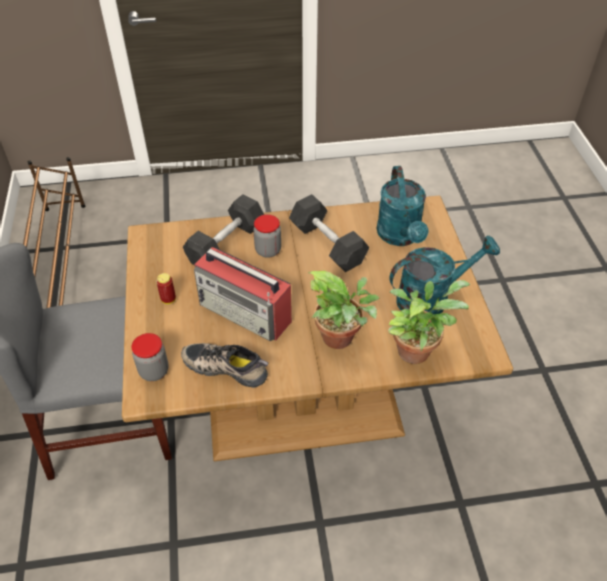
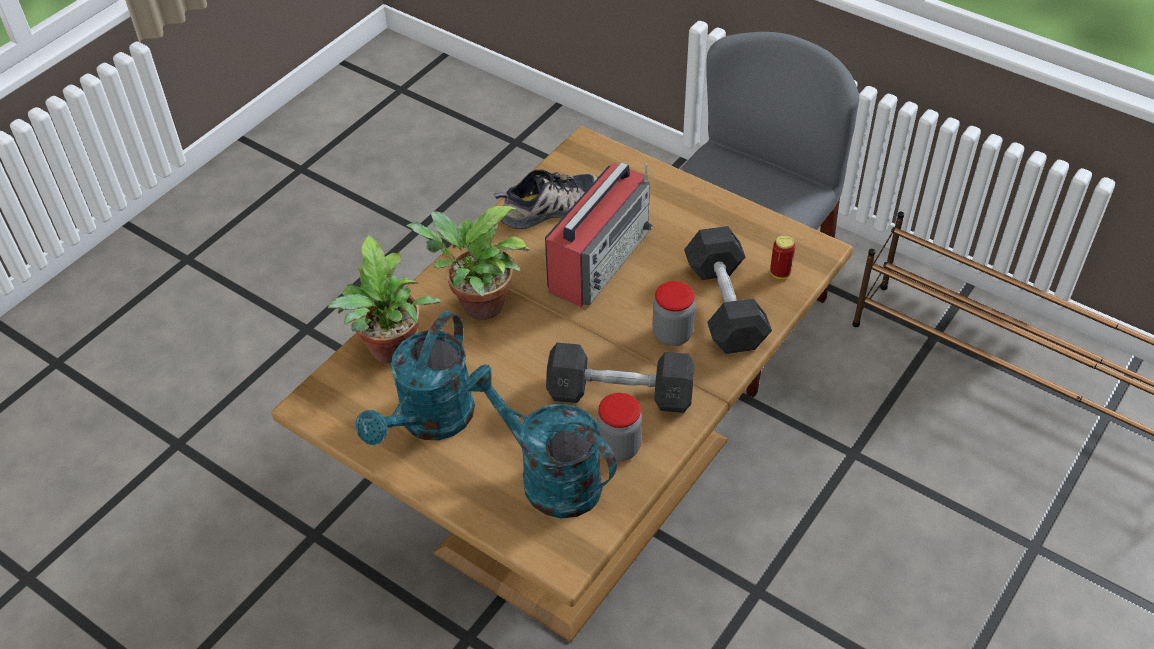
camera: 135 degrees right, 0 degrees up
jar [132,333,169,381] -> jar moved to [597,393,642,461]
can [156,273,176,304] -> can moved to [770,235,795,279]
radio [194,247,292,341] -> radio turned 135 degrees clockwise [545,162,653,307]

